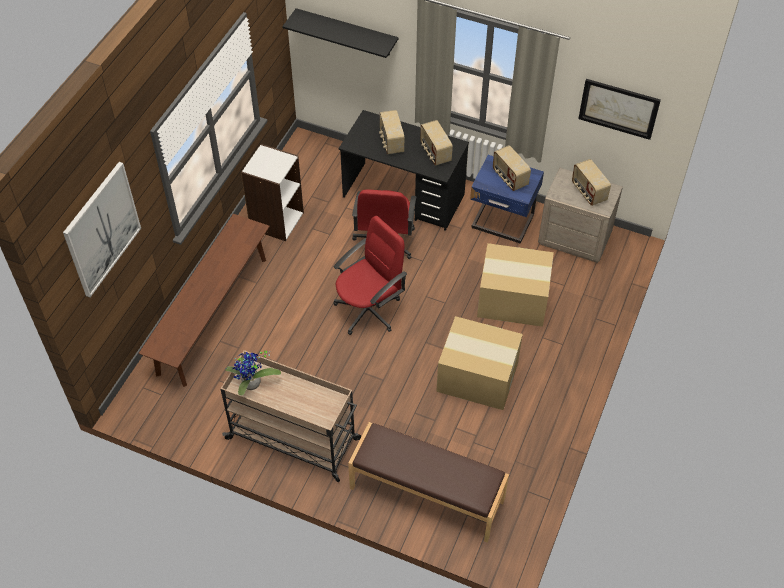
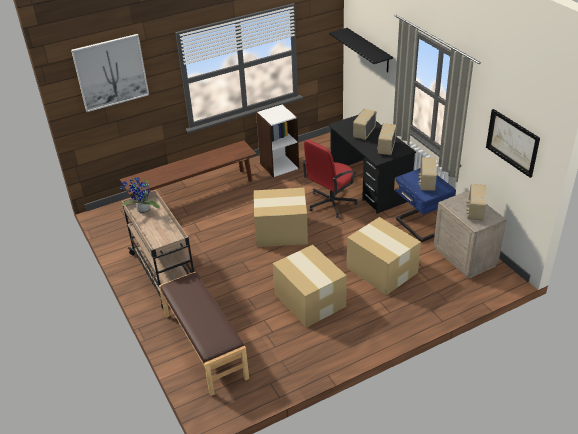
camera: 40 degrees right, 15 degrees down
red office chair [333,216,407,335] -> cardboard box [254,188,308,247]

